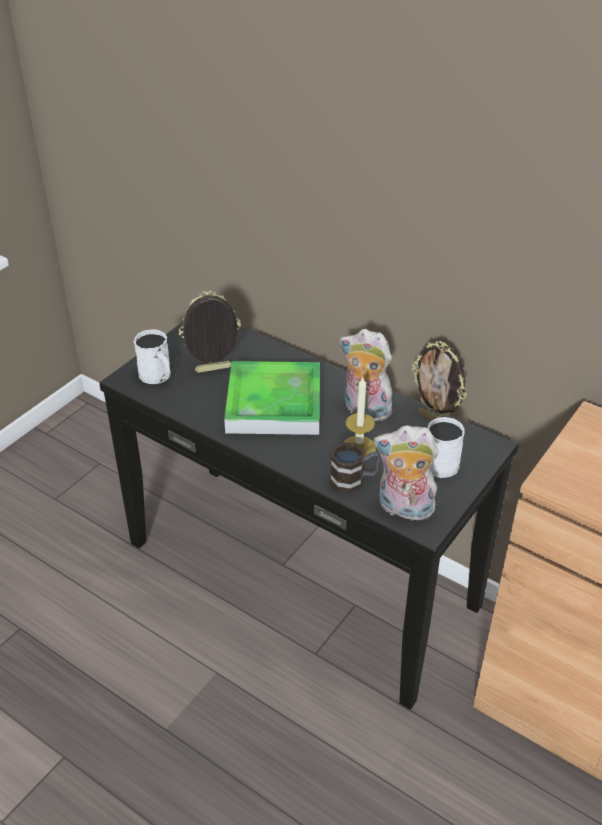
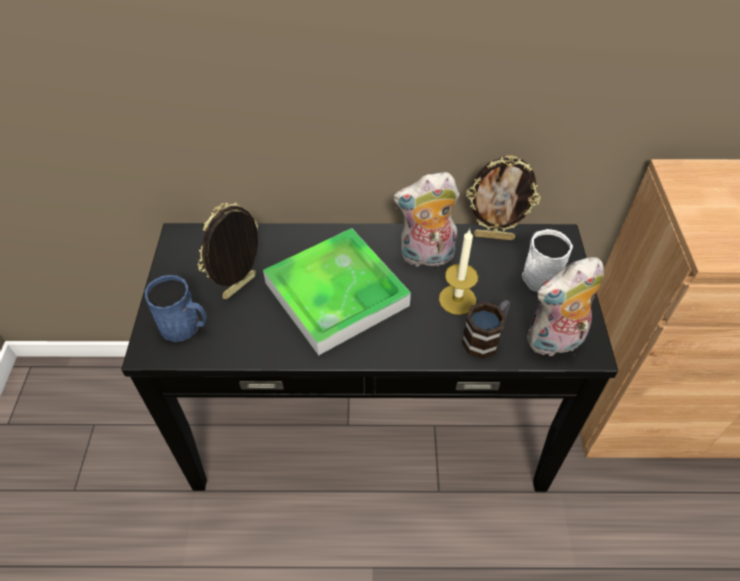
camera: 35 degrees left, 10 degrees up
white mug [134,329,171,384] -> blue mug [145,275,207,342]

